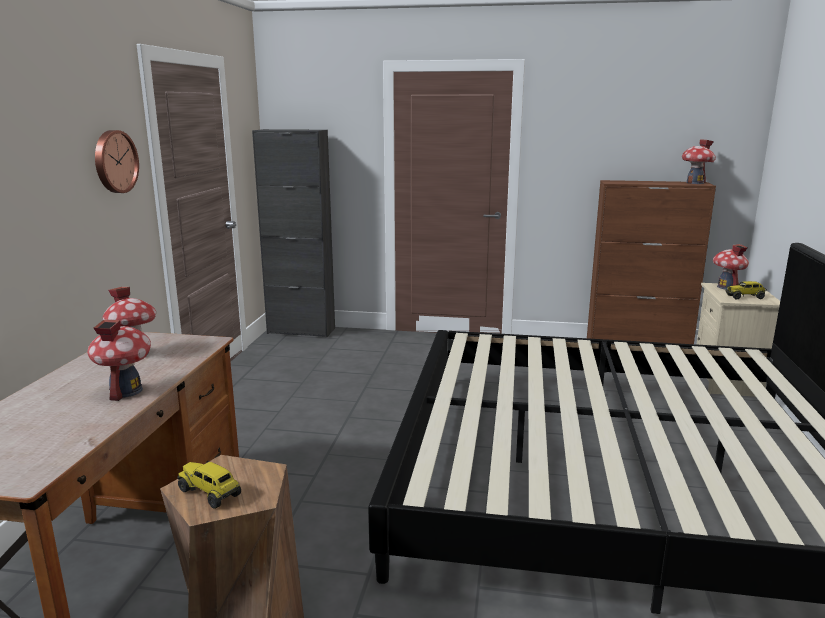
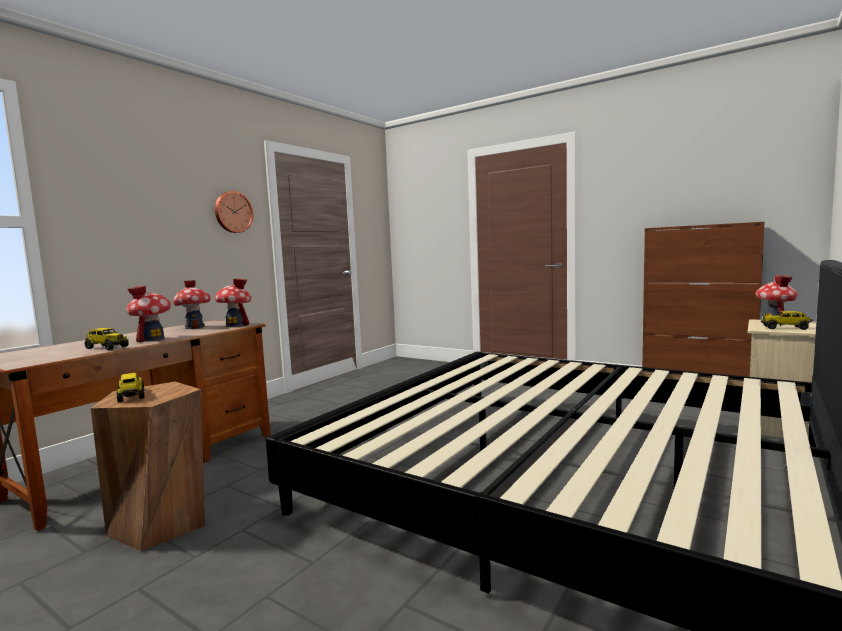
camera: 25 degrees right, 10 degrees down
black cabinet [252,129,335,337] -> none
toy house [682,139,716,184] -> toy house moved to [215,278,251,327]
none -> toy truck [85,328,129,350]

